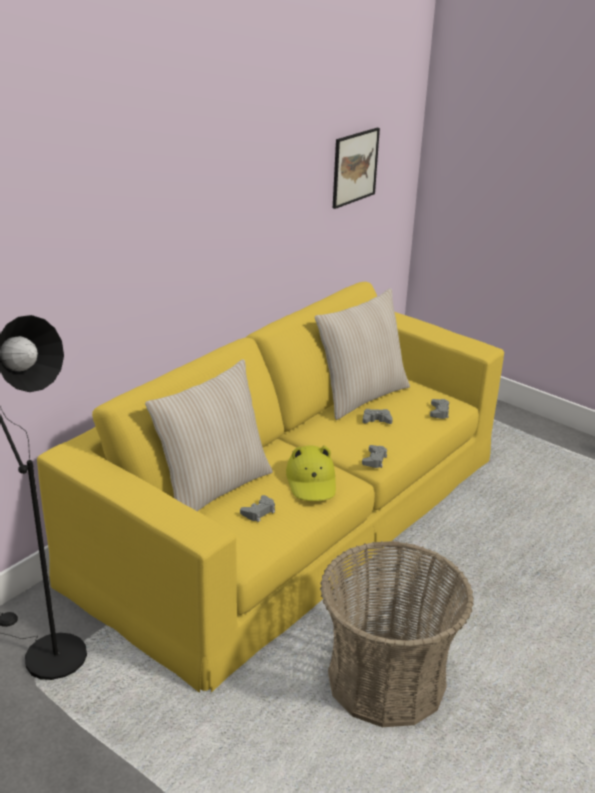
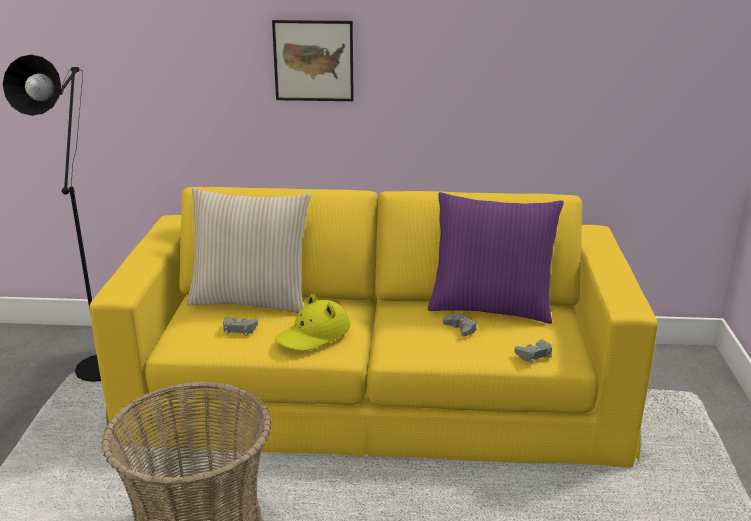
camera: 55 degrees right, 5 degrees down
beige pillow [315,288,410,420] -> purple pillow [428,192,564,324]
picture [333,128,380,209] -> picture moved to [272,20,354,101]
grey game controller [362,445,387,468] -> none

